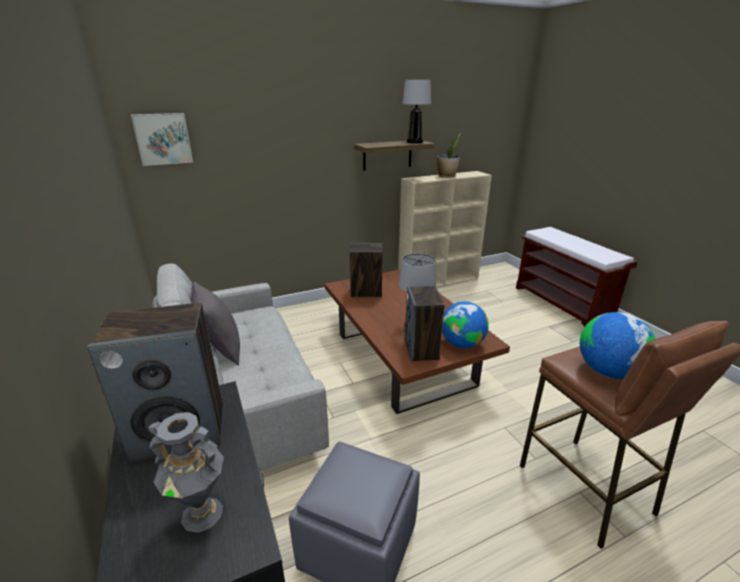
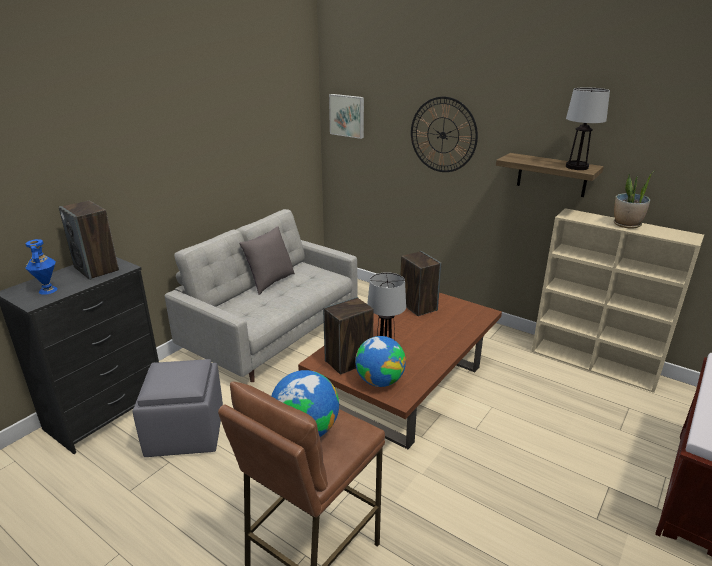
camera: 60 degrees right, 0 degrees up
grey vase [149,412,224,533] -> blue vase [25,239,57,295]
none -> wall clock [411,97,478,172]

